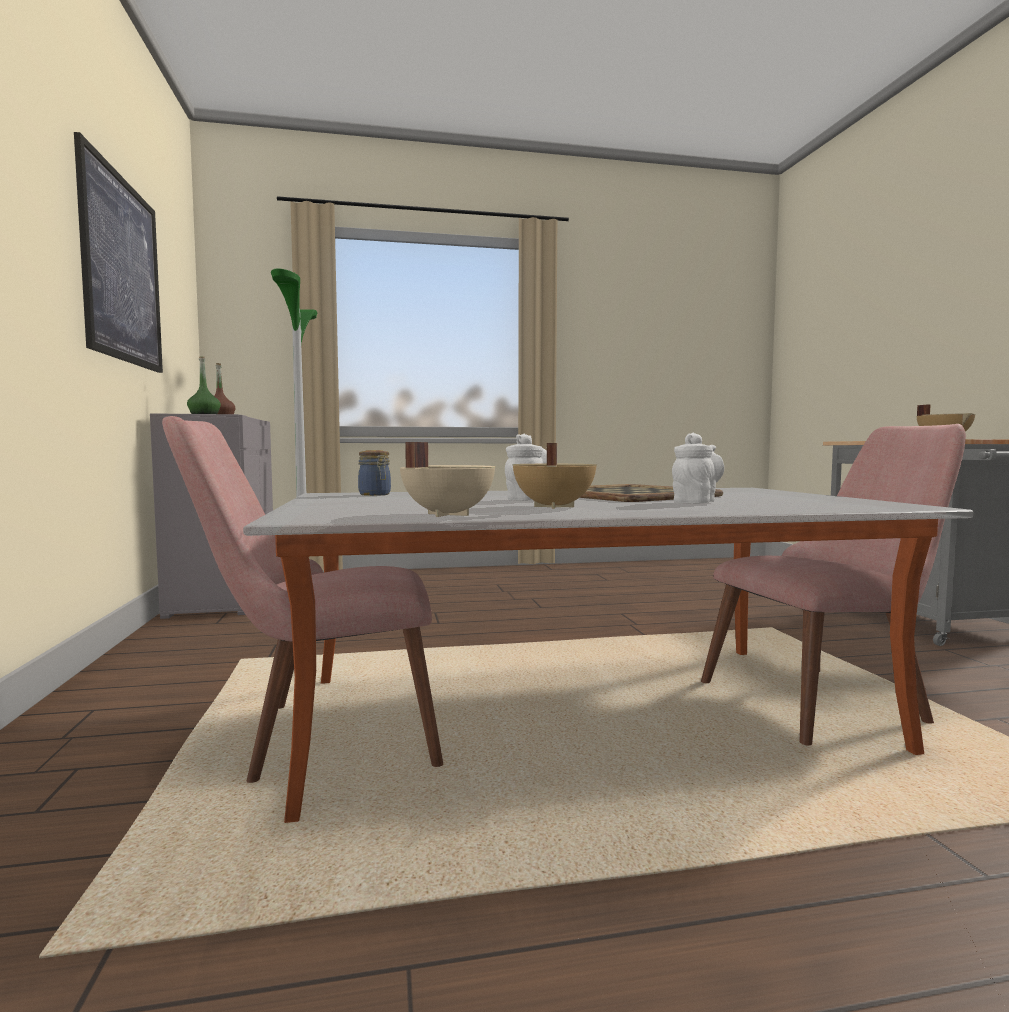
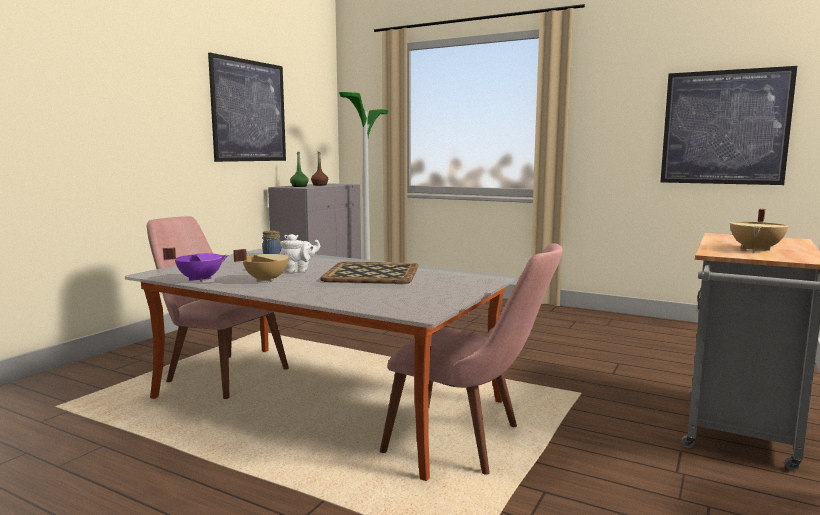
camera: 40 degrees right, 5 degrees up
beige cooking pot [400,442,496,517] -> purple cooking pot [163,247,228,282]
white teapot [672,433,724,503] -> none
none -> picture [661,66,797,185]

